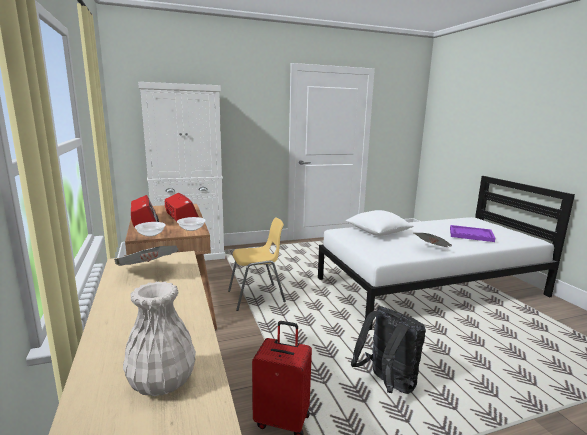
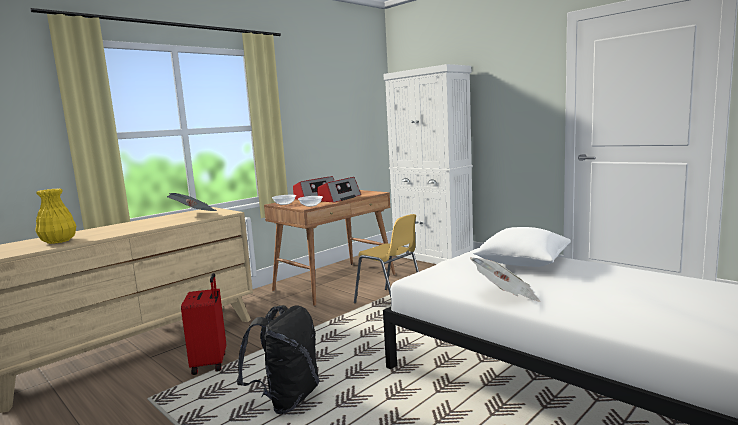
camera: 65 degrees right, 5 degrees down
white vase [123,281,196,396] -> yellow vase [35,189,76,244]
purple tray [450,225,495,242] -> none

